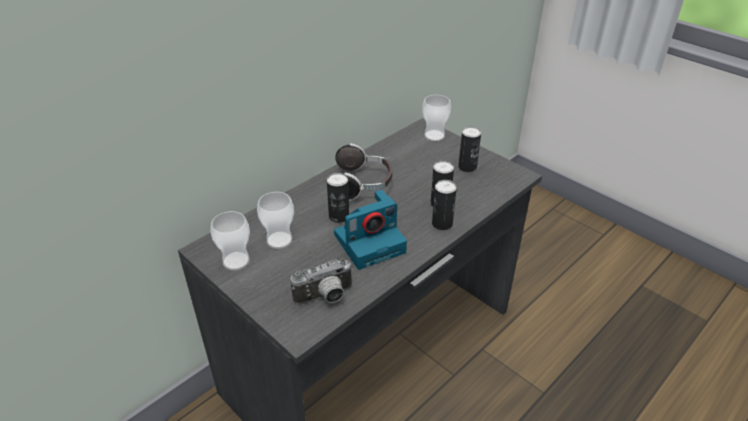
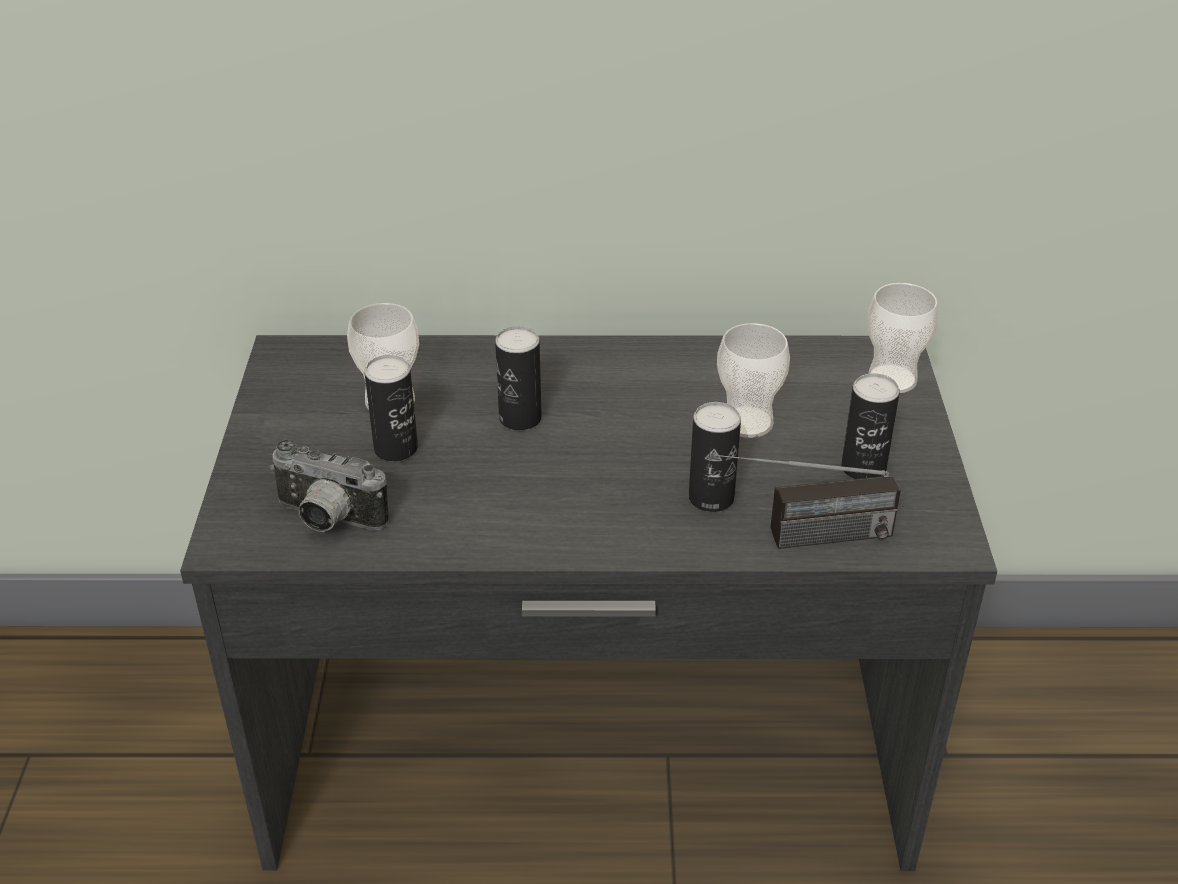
camera: 45 degrees right, 0 degrees up
cup [210,211,250,270] -> cup moved to [717,323,790,438]
camera [334,190,407,270] -> none
headphones [335,143,392,201] -> none
can [432,180,457,230] -> can moved to [364,355,418,462]
none -> radio [714,454,901,549]

